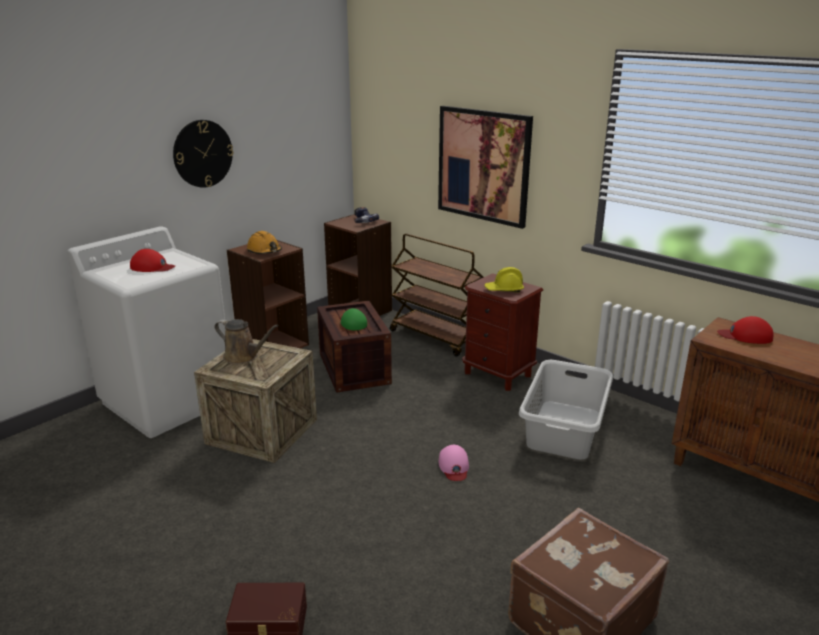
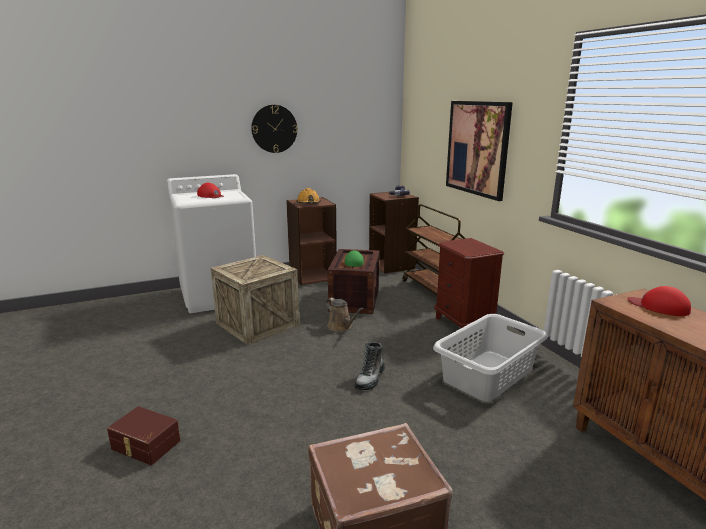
camera: 25 degrees right, 5 degrees down
brown watering can [214,319,279,364] -> brown watering can moved to [326,298,364,332]
pink cap [439,445,469,481] -> boot [354,342,385,390]
yellow hard hat [484,267,524,293] -> none

